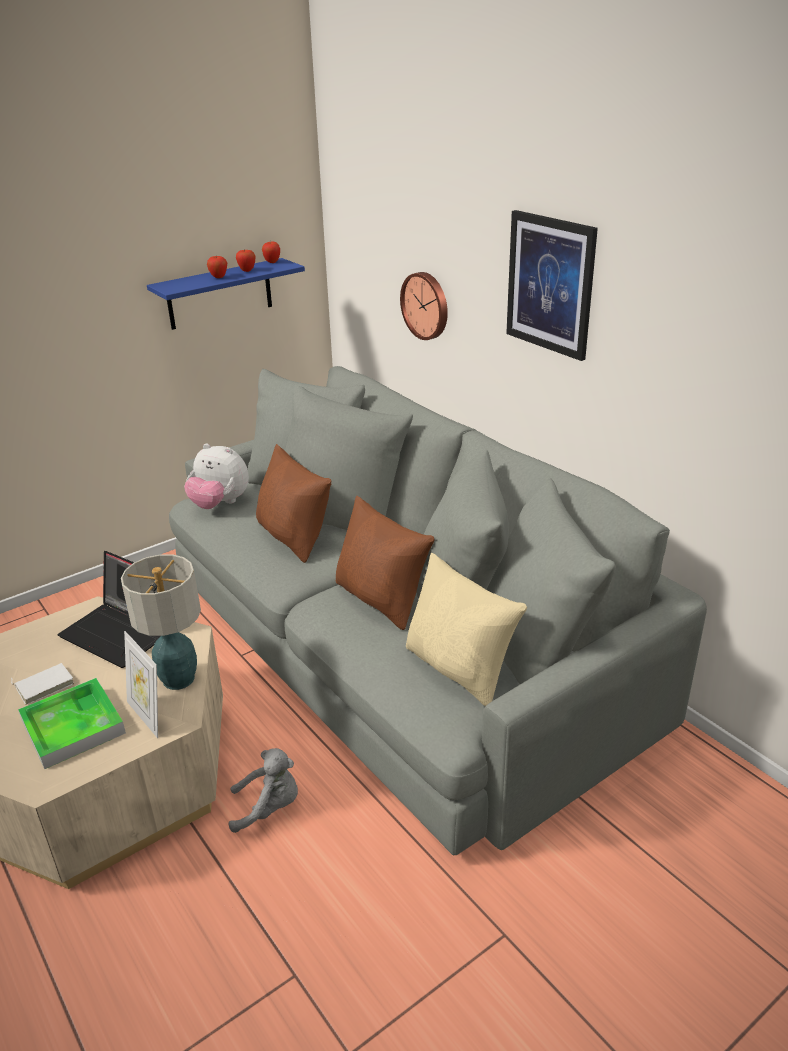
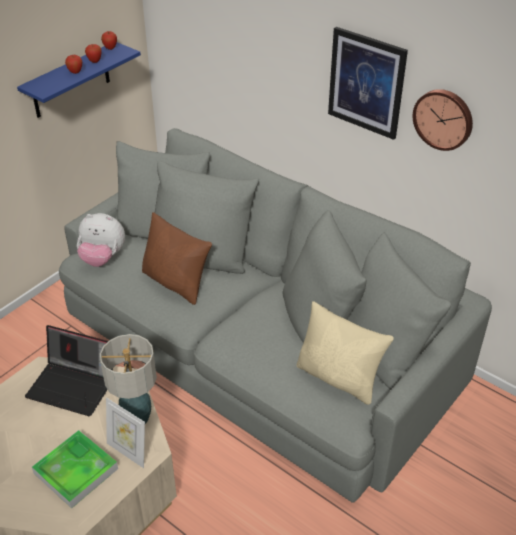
camera: 15 degrees left, 10 degrees up
white book [11,663,74,705] -> none
grey plush toy [229,748,298,833] -> none
brown pillow [336,496,435,630] -> none
wall clock [400,272,448,340] -> wall clock moved to [413,89,473,151]

